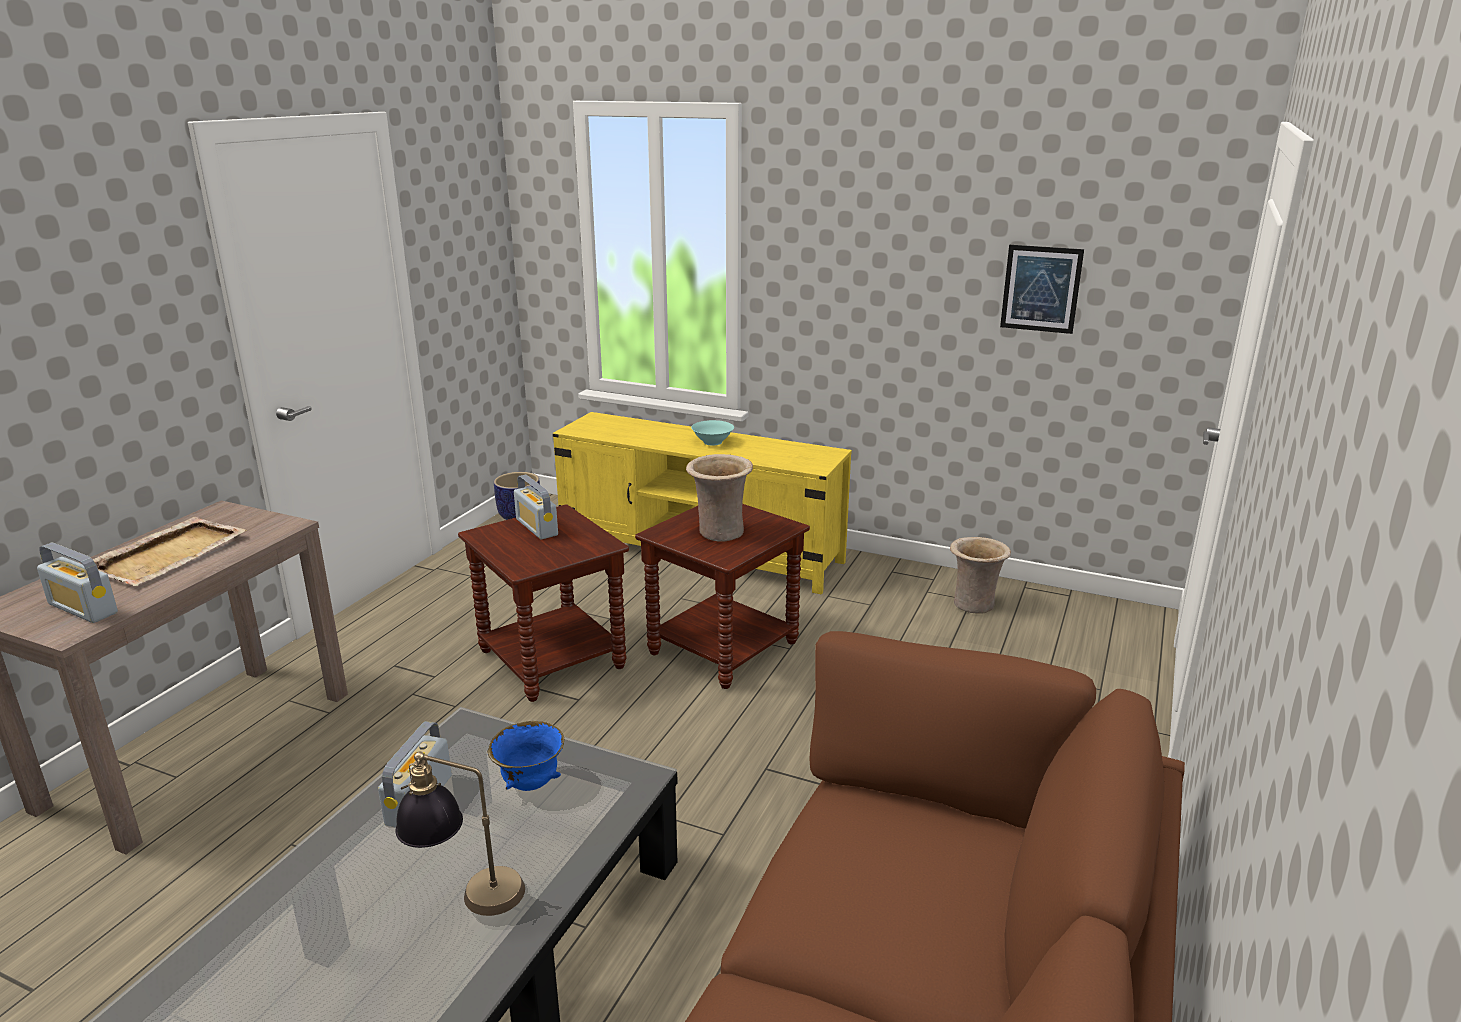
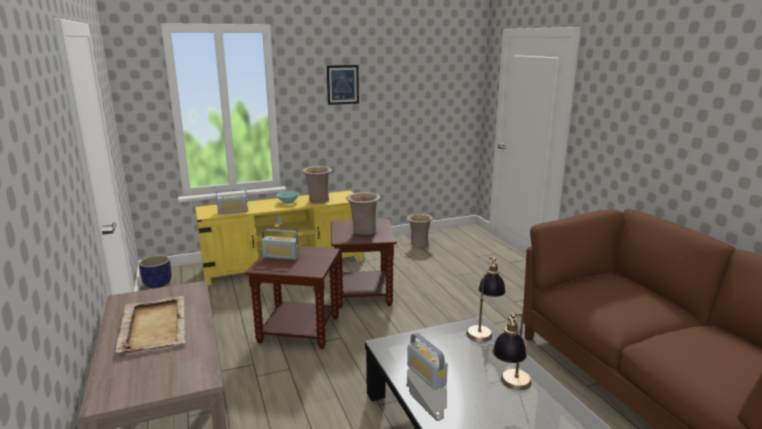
camera: 45 degrees left, 5 degrees down
radio [37,543,118,623] -> radio moved to [216,188,248,214]
blue bowl [487,721,564,791] -> none
picture [1000,245,1084,334] -> picture moved to [327,65,359,105]
none -> beige vase [302,166,332,203]
none -> table lamp [466,257,506,342]

